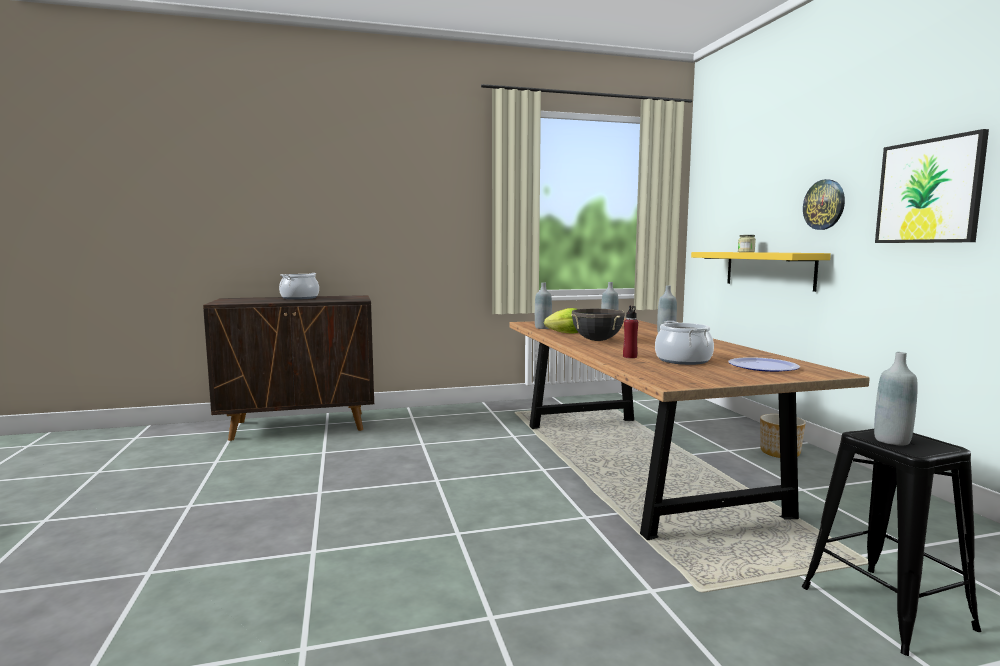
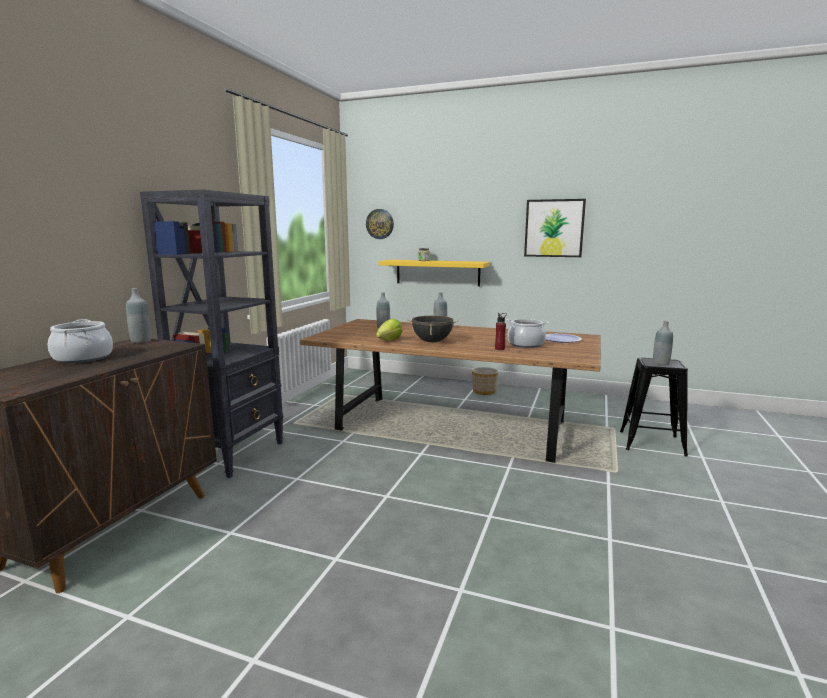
camera: 55 degrees left, 5 degrees up
grey bottle [535,283,552,329] -> grey bottle moved to [126,288,151,343]
wall clock [803,179,845,230] -> wall clock moved to [366,209,394,239]
none -> black bookcase [140,189,283,478]

